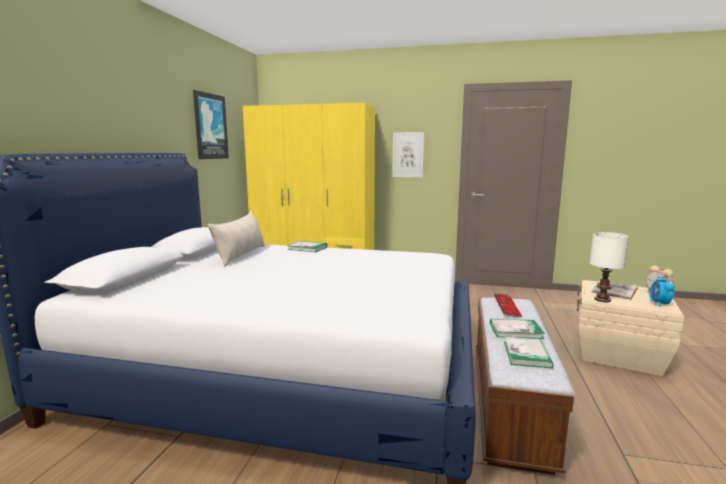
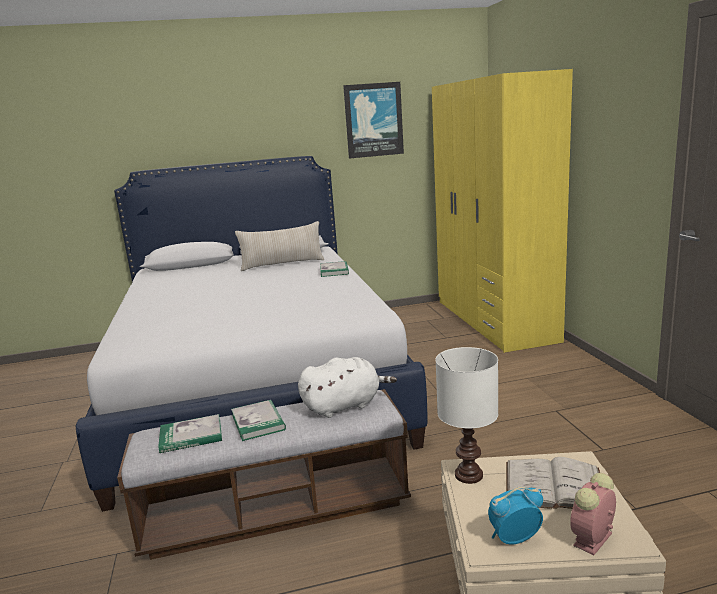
camera: 65 degrees right, 5 degrees up
picture [392,132,424,178] -> none
keyboard [494,293,523,317] -> white plush toy [298,357,397,418]

